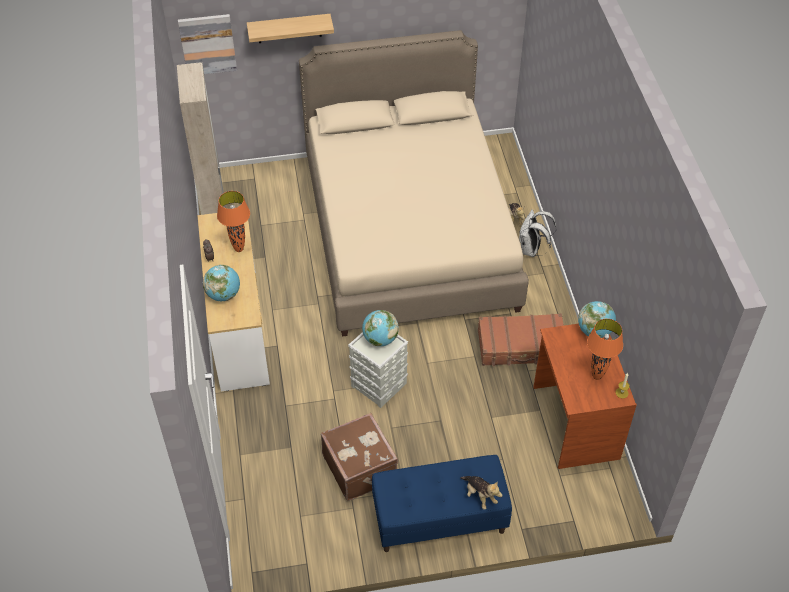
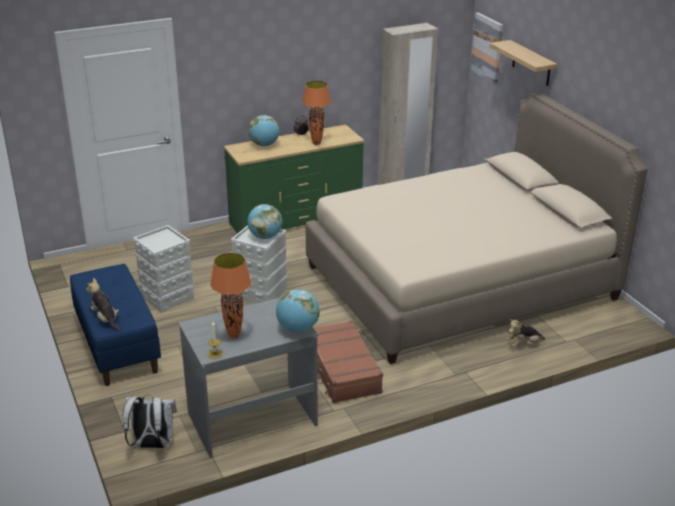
camera: 75 degrees right, 20 degrees down
white dresser [198,213,270,392] -> green dresser [224,125,364,234]
brown suitcase [321,413,398,501] -> grey storage box [133,225,194,313]
plush toy [460,476,502,510] -> plush toy turned 105 degrees clockwise [86,278,121,331]
white backpack [519,210,556,257] -> white backpack moved to [123,395,177,448]
brown desk [533,324,637,469] -> grey desk [178,298,318,458]

